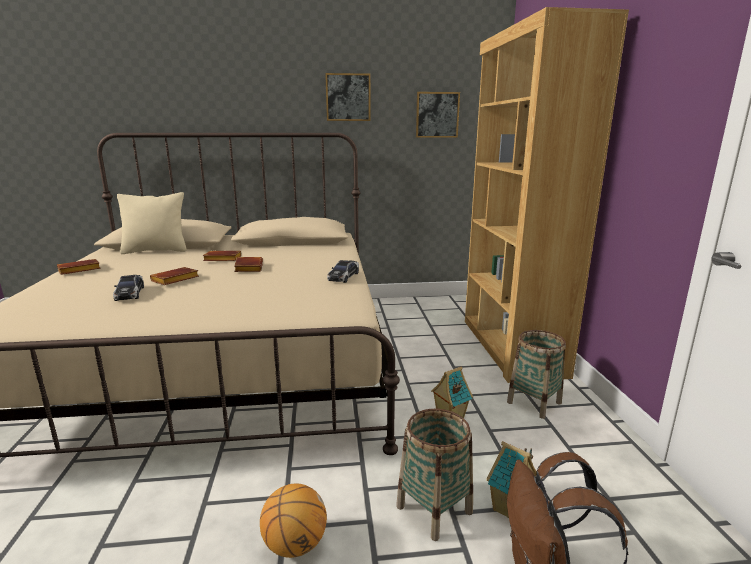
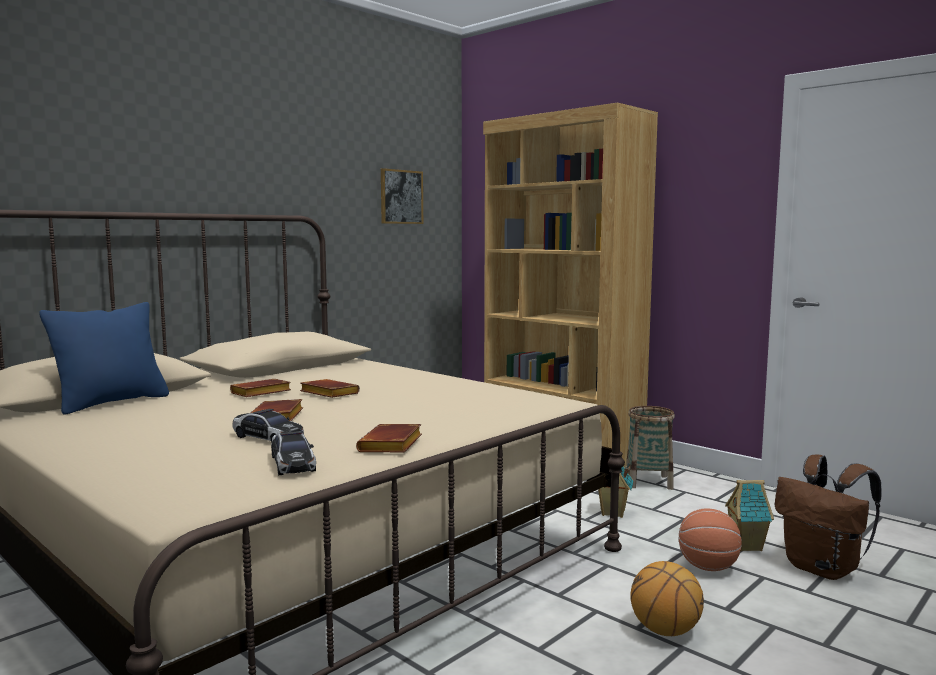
camera: 40 degrees left, 10 degrees down
brown book [57,259,101,275] -> brown book moved to [356,424,422,452]
beige pillow [117,192,187,254] -> blue pillow [39,302,169,414]
picture [325,73,371,121] -> none
toy car [327,260,359,283] -> toy car moved to [271,431,316,475]
basket [396,409,473,541] -> basketball [679,508,742,571]

